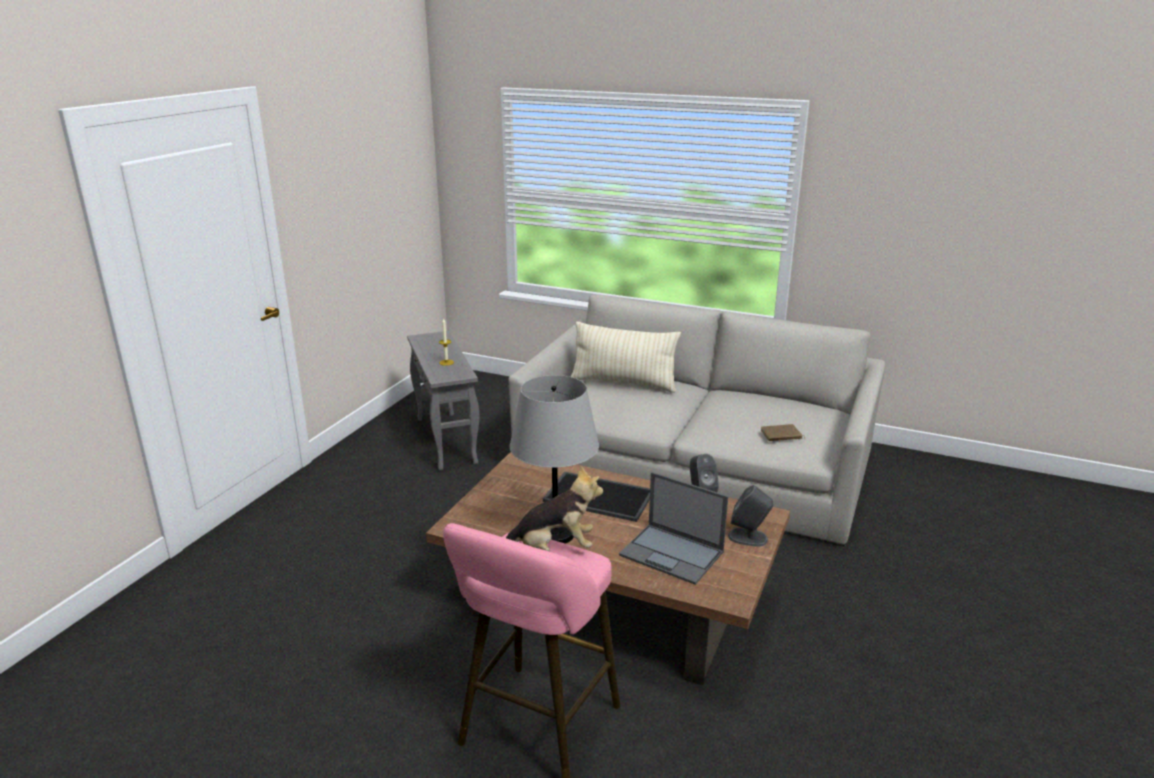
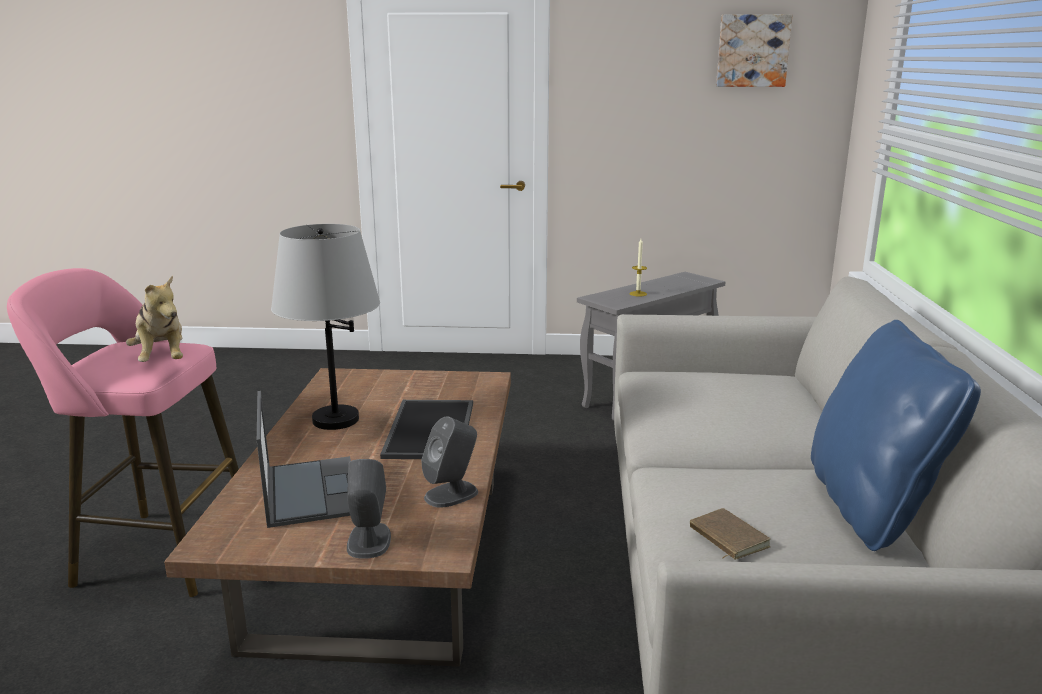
camera: 70 degrees right, 5 degrees down
beige pillow [571,321,681,393] -> none
laptop [619,472,728,585] -> laptop turned 150 degrees clockwise [257,391,351,528]
none -> picture [716,14,793,87]
none -> blue pillow [811,320,981,551]

